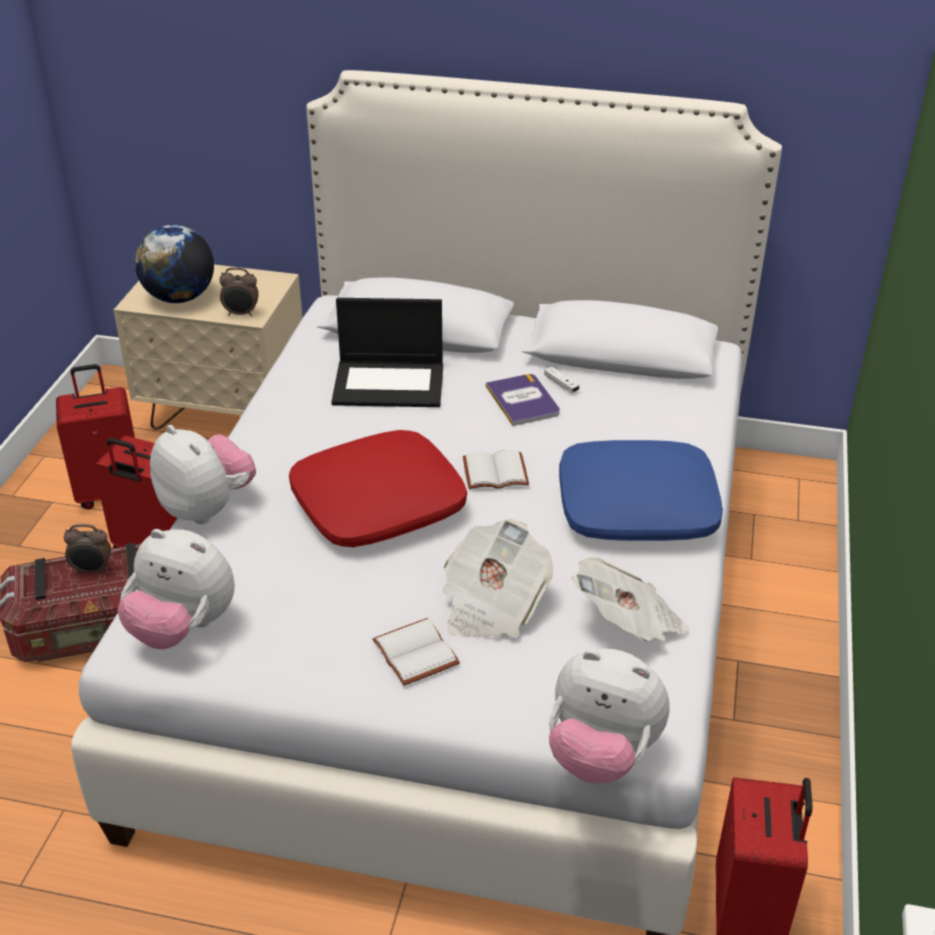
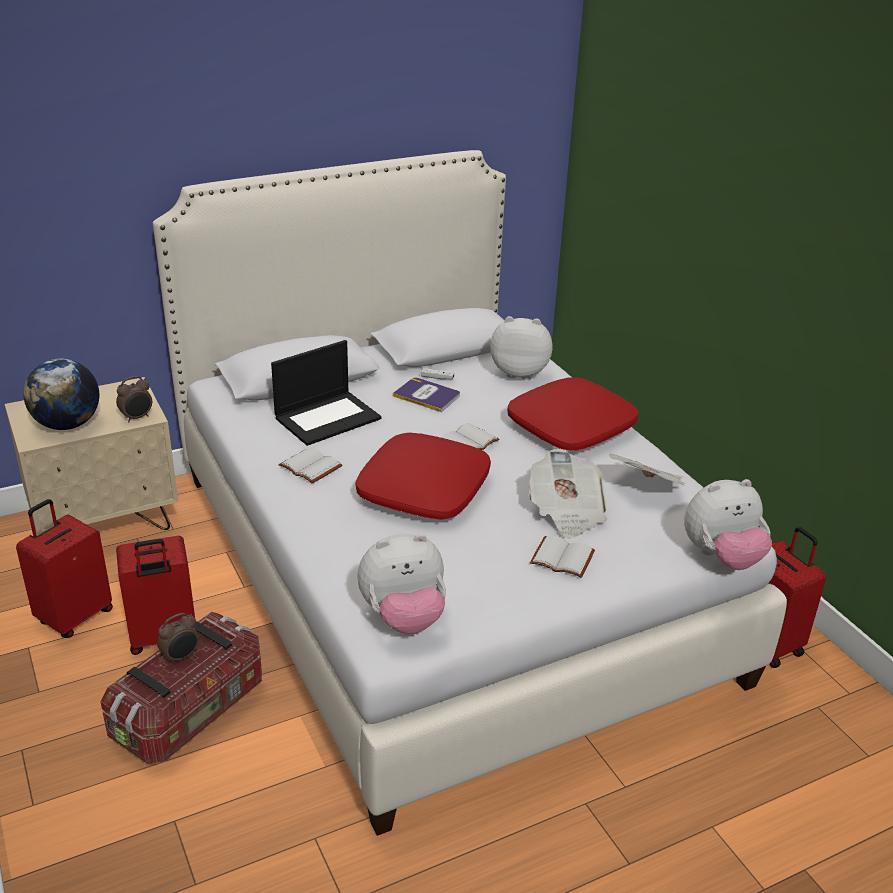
camera: 40 degrees left, 5 degrees down
plush toy [150,425,256,524] -> plush toy moved to [490,316,553,380]
blue pillow [559,440,723,541] -> red pillow [507,377,638,450]
none -> white book [278,447,342,484]

